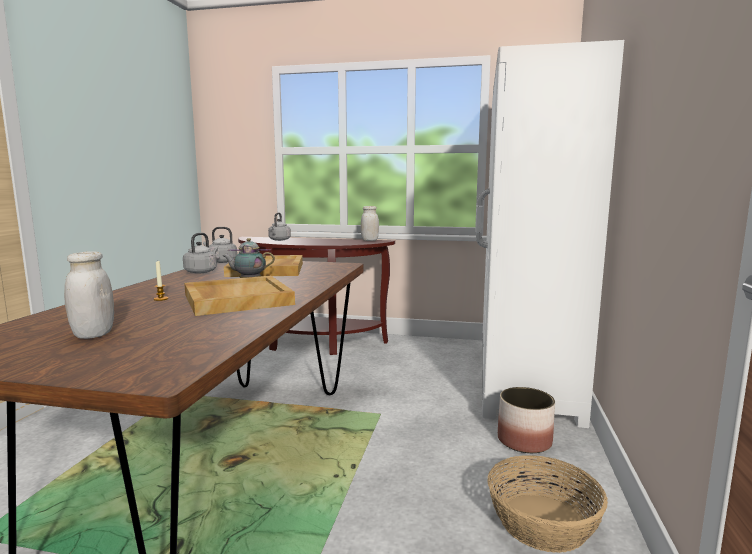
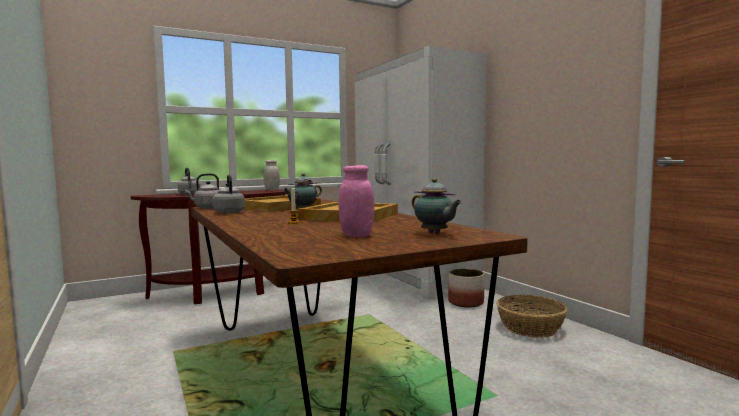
camera: 40 degrees left, 5 degrees down
white jar [64,251,114,339] -> pink jar [338,165,374,237]
none -> teapot [412,178,462,234]

